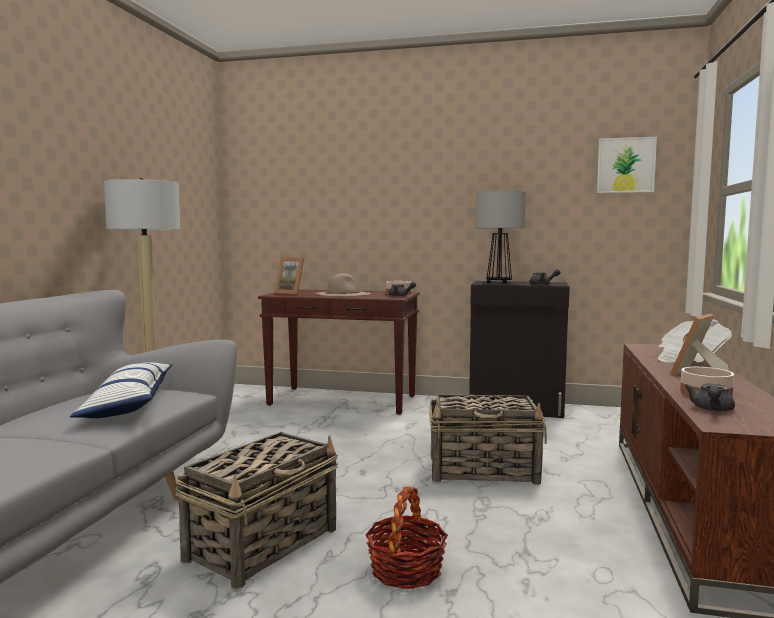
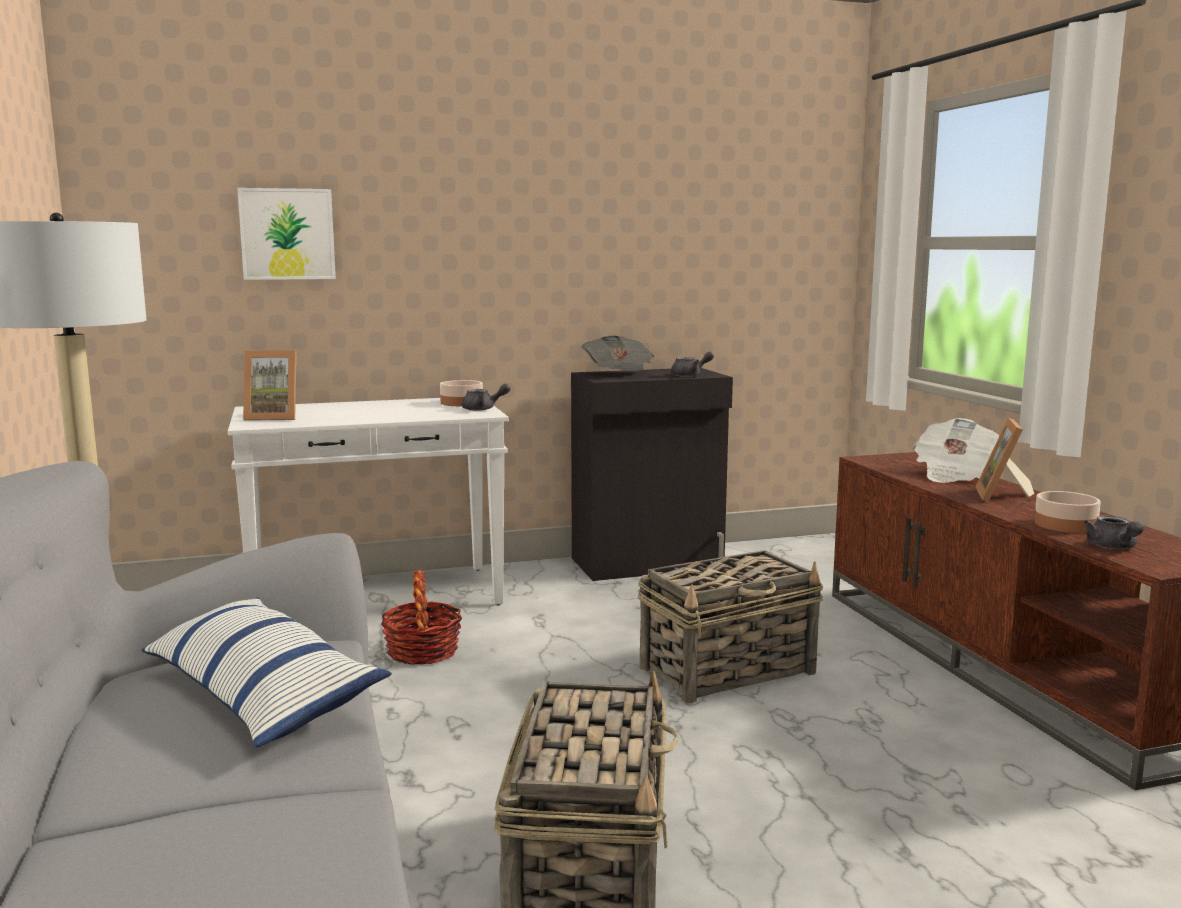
camera: 30 degrees left, 5 degrees up
brown console table [258,289,420,415] -> white console table [228,398,509,605]
beige hat [316,273,371,296] -> none
basket [365,486,448,589] -> basket moved to [381,570,462,664]
table lamp [476,191,526,283] -> newspaper [581,336,654,371]
picture [597,137,657,193] -> picture moved to [237,188,336,280]

